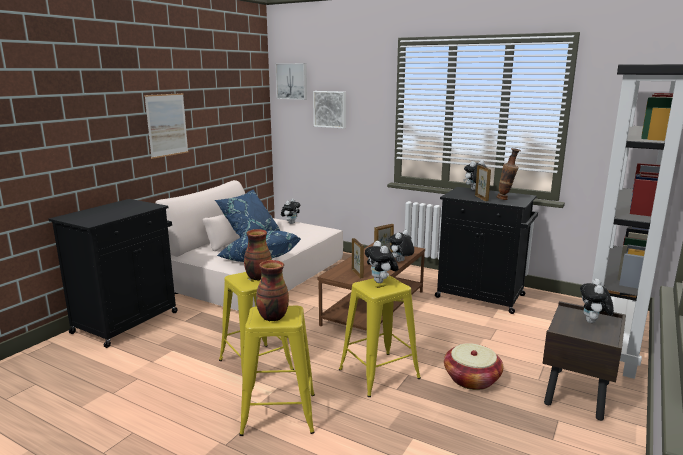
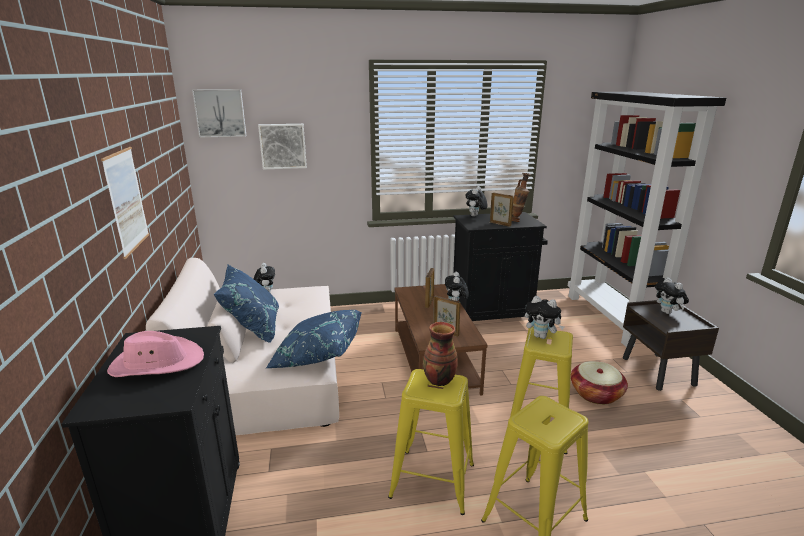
camera: 40 degrees left, 5 degrees up
vase [256,260,289,321] -> none
none -> pink hat [107,331,204,377]

